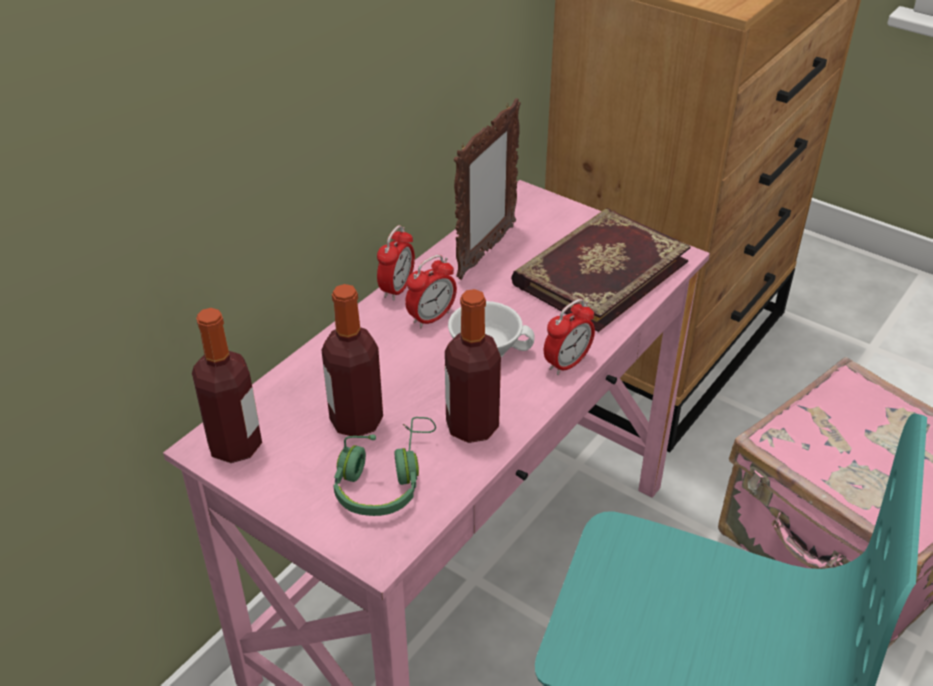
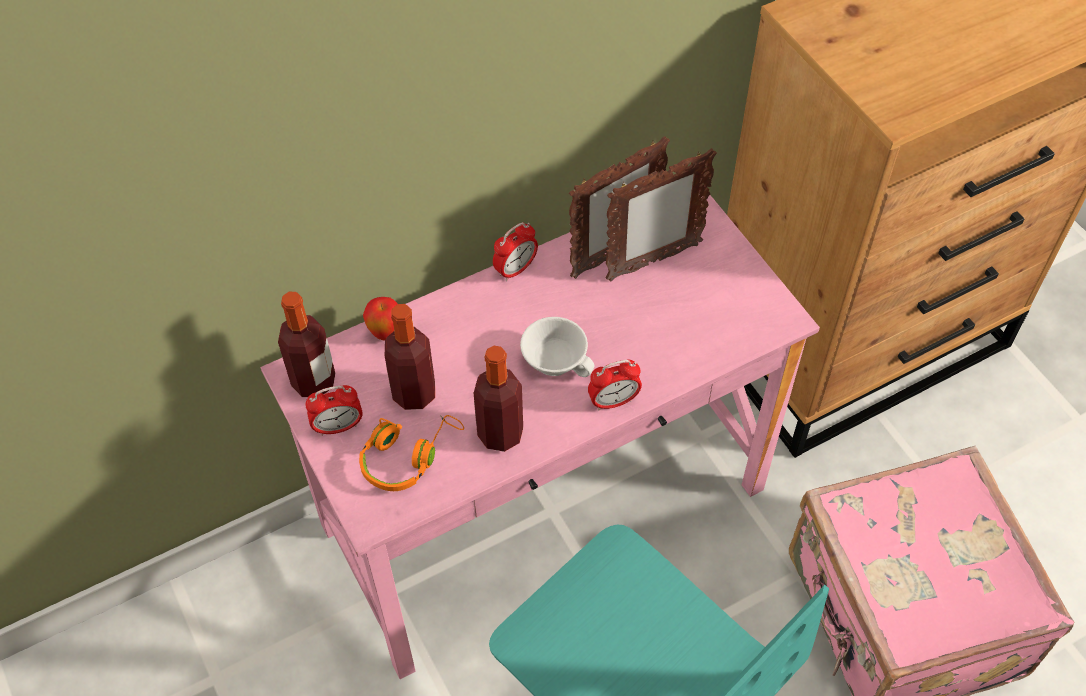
camera: 25 degrees right, 15 degrees up
green headphones [333,417,436,516] -> orange headphones [359,415,464,491]
alarm clock [405,255,457,328] -> alarm clock moved to [305,385,363,436]
book [511,208,691,332] -> none
none -> apple [363,297,398,341]
none -> picture frame [605,148,717,282]

